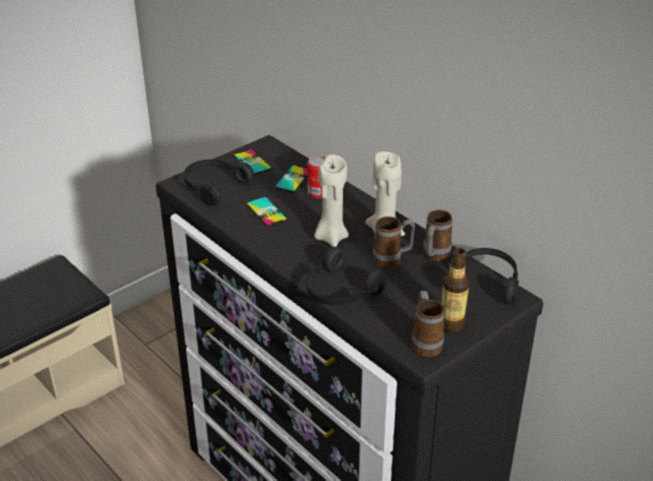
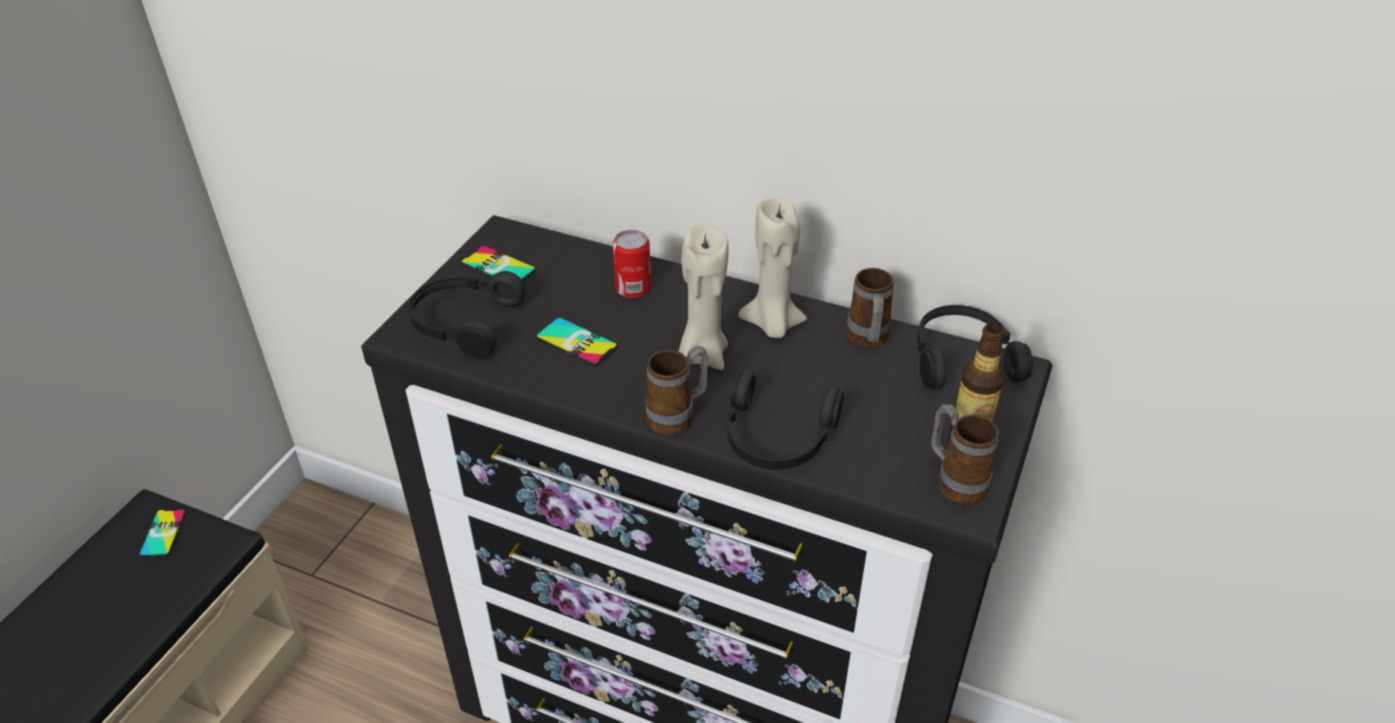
camera: 25 degrees left, 5 degrees up
phone [275,165,307,193] -> phone moved to [139,509,186,557]
mug [373,216,415,269] -> mug moved to [646,346,708,435]

